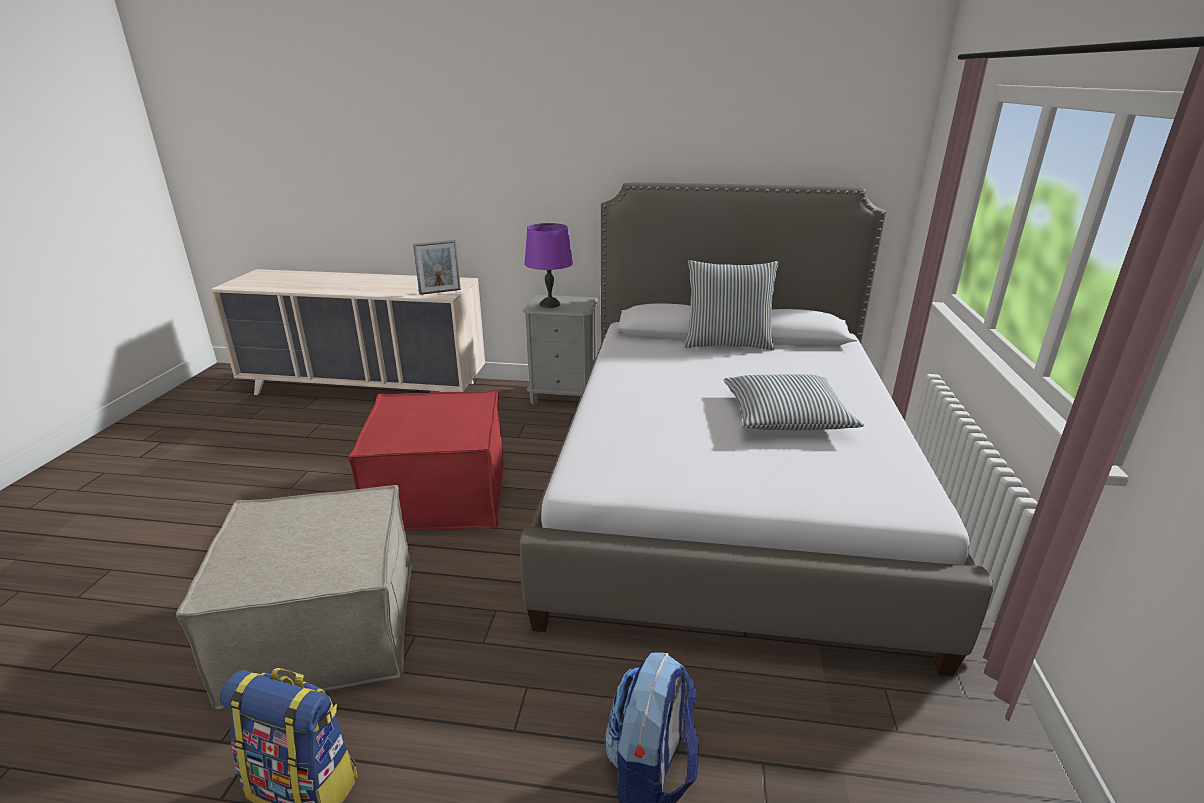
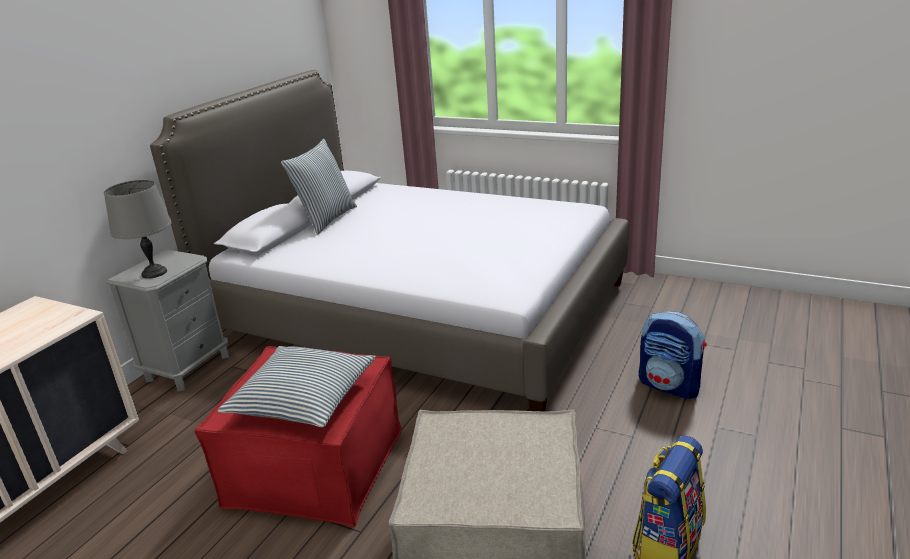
camera: 70 degrees left, 0 degrees up
picture frame [413,240,461,295] -> none
purple table lamp [524,223,573,308] -> grey table lamp [104,180,172,279]
pillow [723,375,864,430] -> pillow moved to [217,346,376,427]

